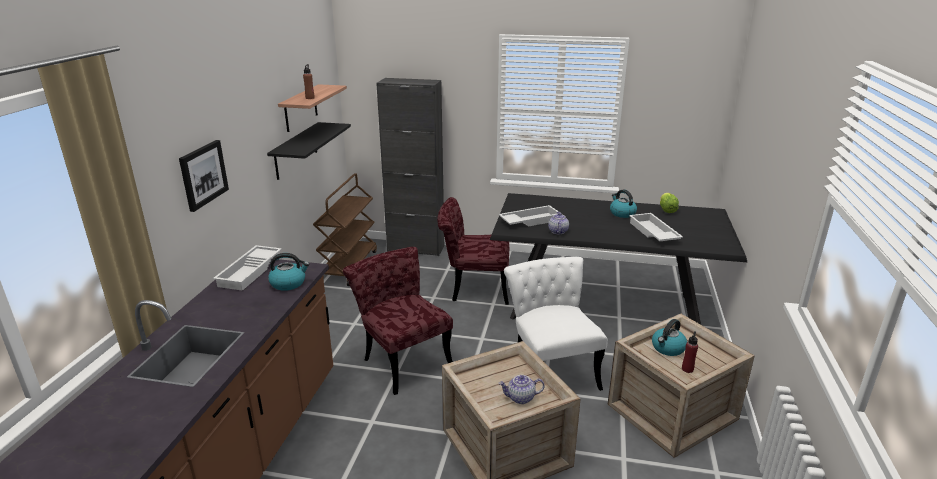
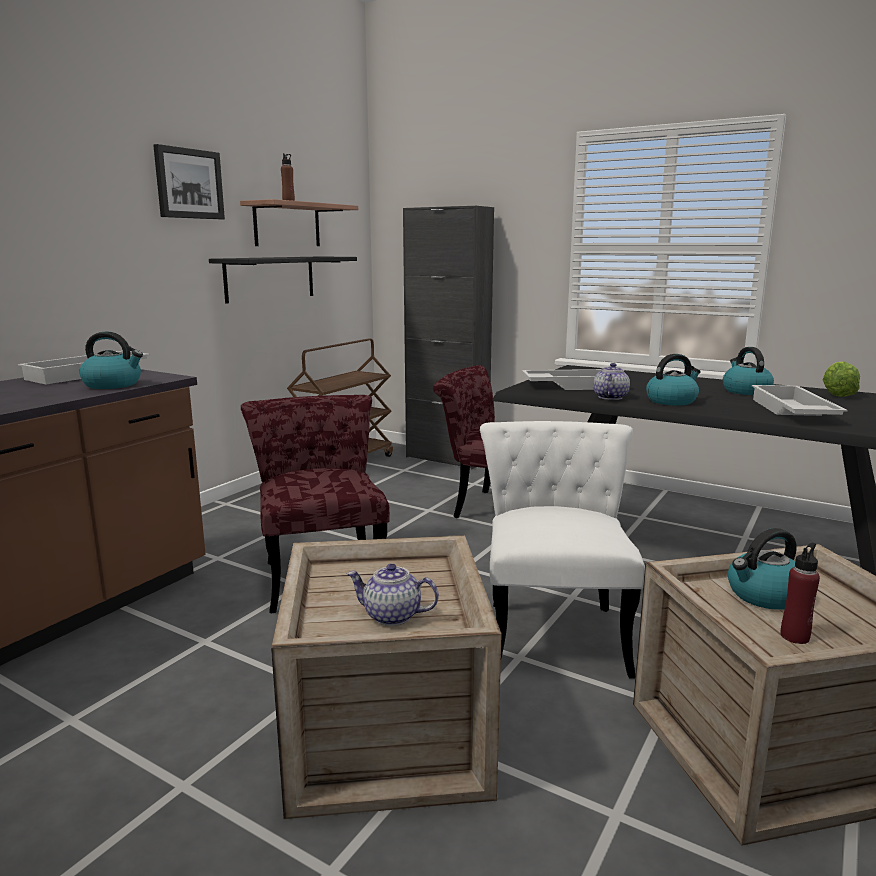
camera: 20 degrees right, 10 degrees down
picture [179,140,229,212] -> picture moved to [153,144,225,219]
none -> kettle [646,354,701,405]

